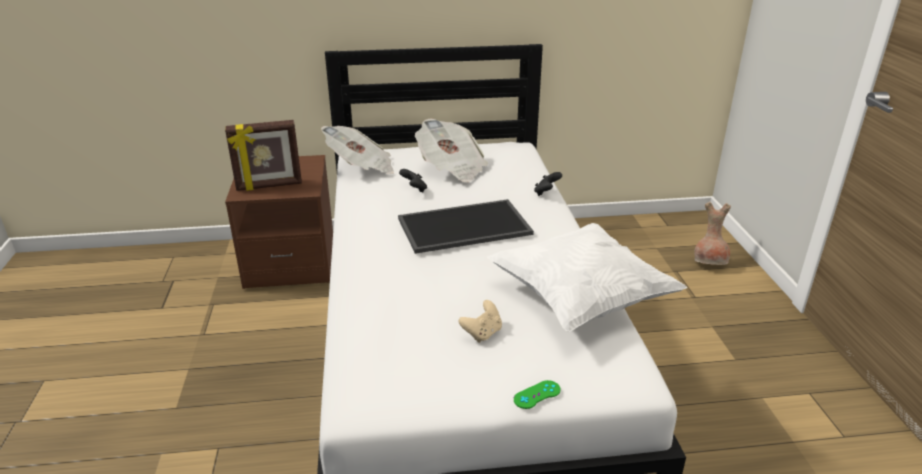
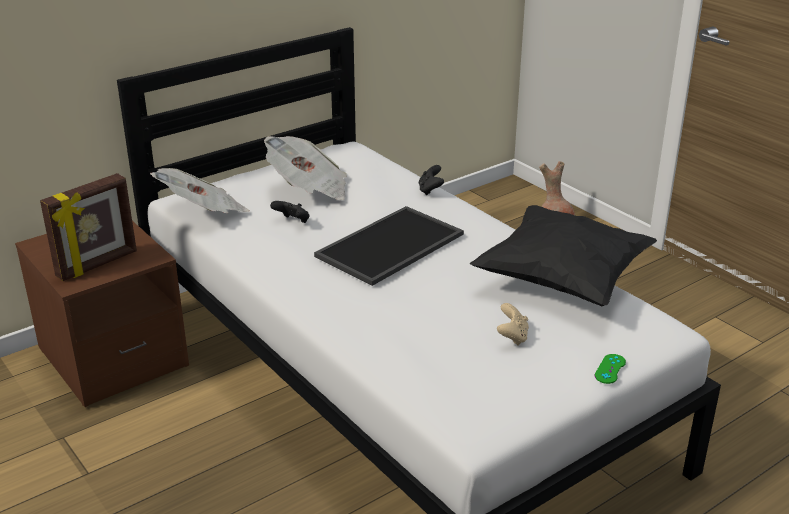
camera: 30 degrees left, 0 degrees up
white pillow [487,223,687,332] -> black pillow [470,205,657,307]

